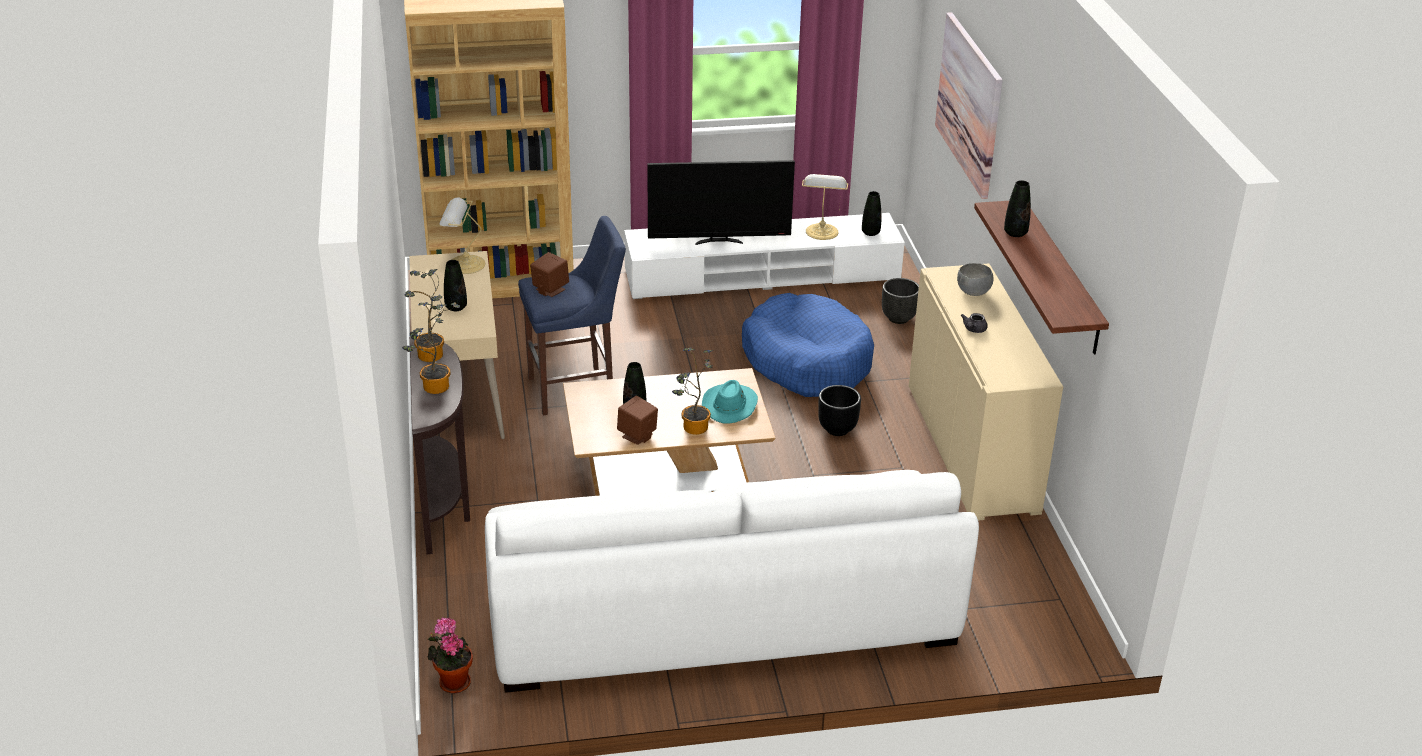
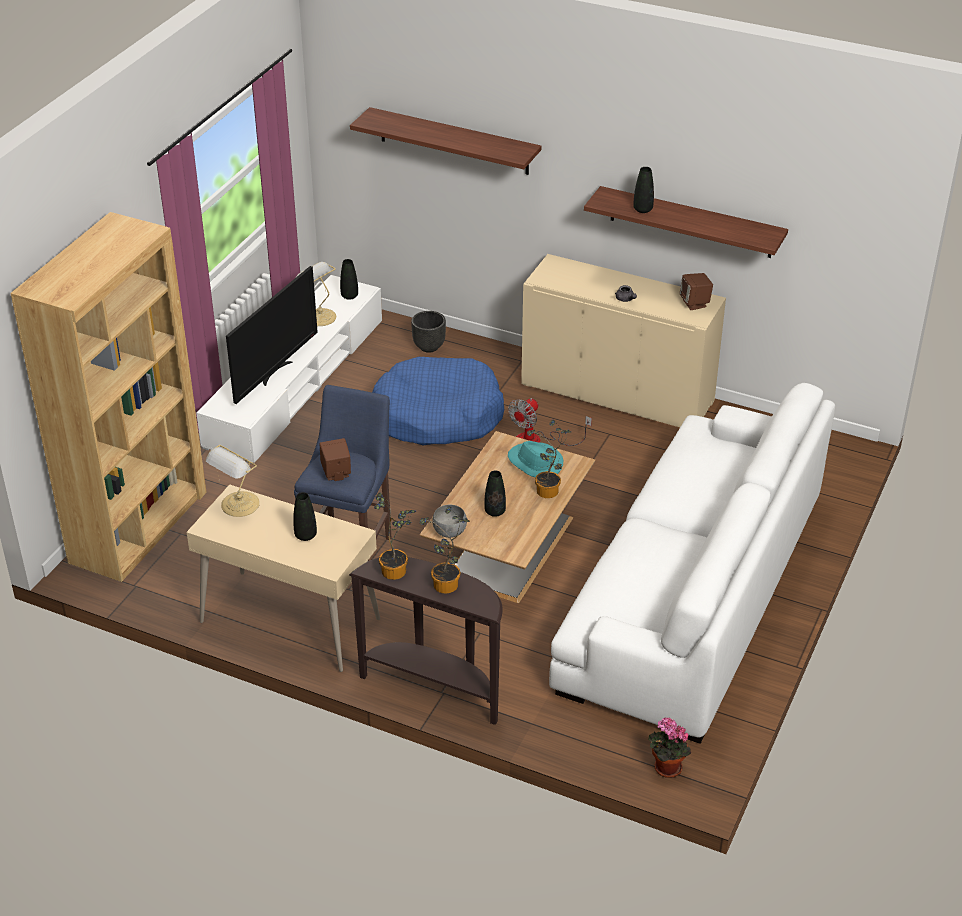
camera: 55 degrees left, 5 degrees up
brown speaker [617,396,658,445] -> brown speaker moved to [679,273,713,310]
black planter [818,385,861,436] -> fan [508,398,592,446]
picture [935,12,1003,199] -> shelf [350,107,541,175]
grey bowl [957,263,994,296] -> grey bowl moved to [432,505,467,538]

